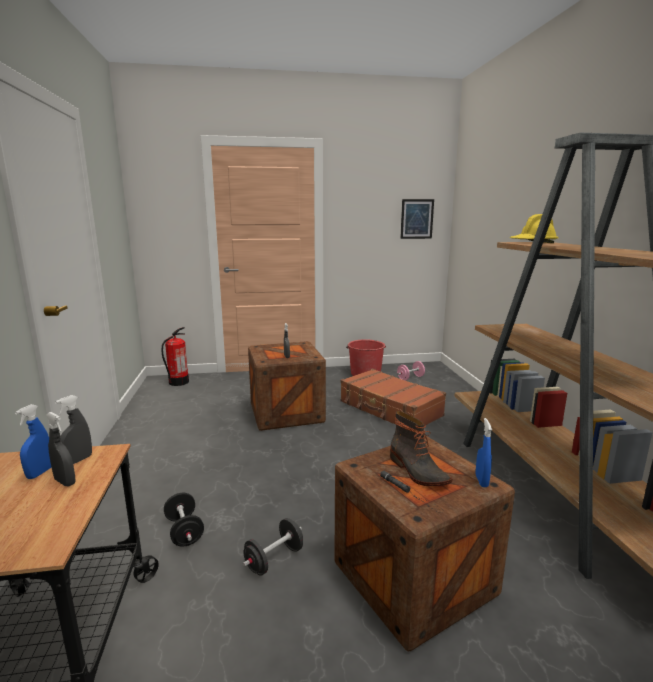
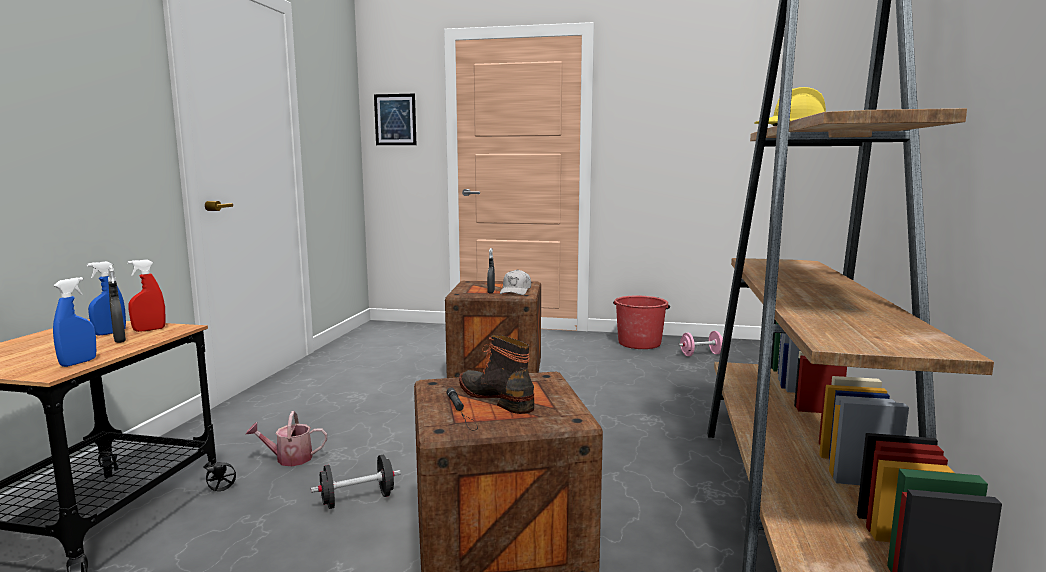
camera: 20 degrees right, 5 degrees down
grey spray bottle [55,395,92,464] -> red spray bottle [128,259,166,332]
fire extinguisher [161,327,189,386] -> none
black dumbbell [164,493,204,547] -> watering can [246,411,327,466]
brown suitcase [340,369,446,425] -> none
boot [390,411,452,486] -> boot turned 150 degrees clockwise [459,335,534,414]
picture [400,199,434,239] -> picture moved to [374,94,417,145]
blue spray bottle [476,418,492,487] -> blue spray bottle moved to [53,277,96,367]
none -> white cap [500,269,531,295]

